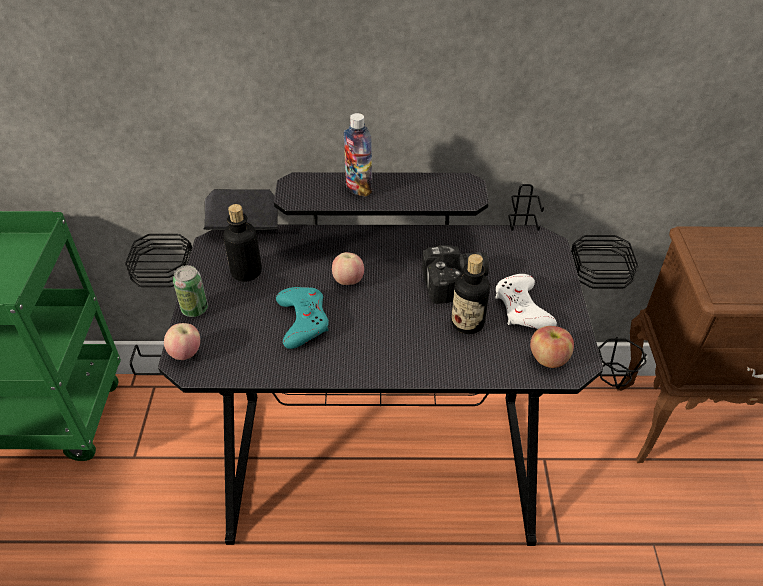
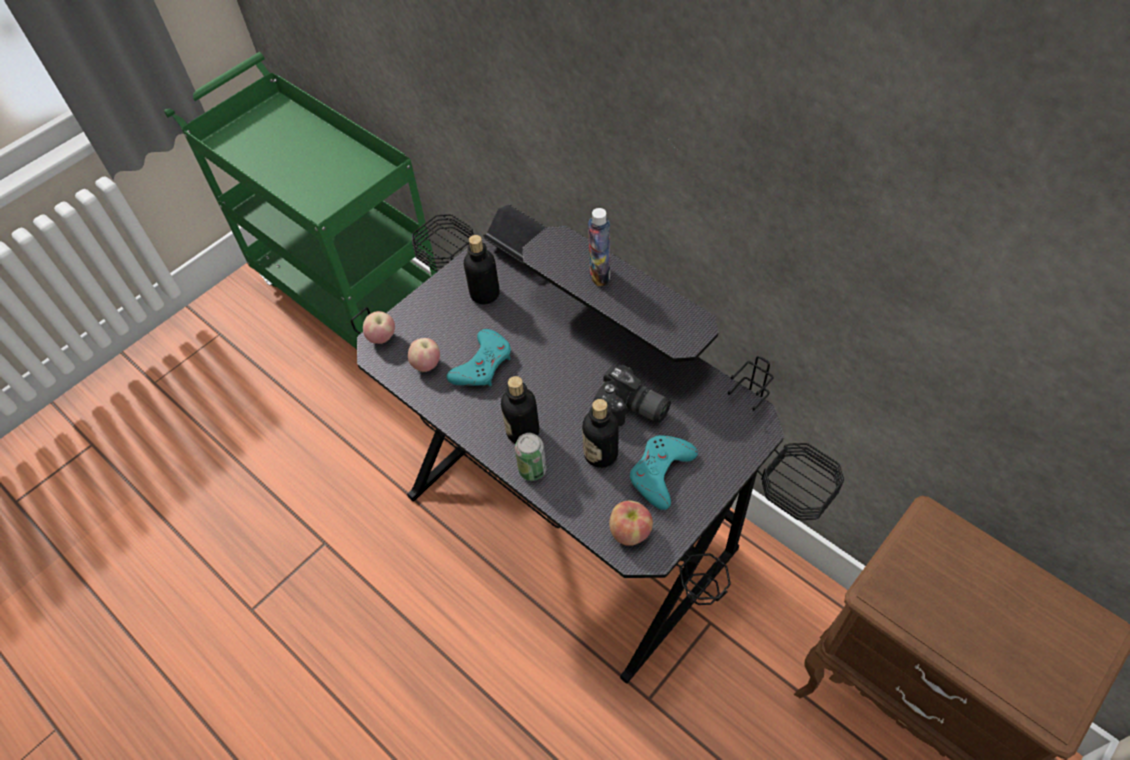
camera: 45 degrees right, 10 degrees up
can [173,265,208,317] -> can moved to [515,433,546,481]
apple [332,252,364,285] -> apple moved to [408,338,440,372]
white game controller [496,274,557,329] -> turquoise game controller [630,435,698,510]
none -> bottle [501,376,539,443]

